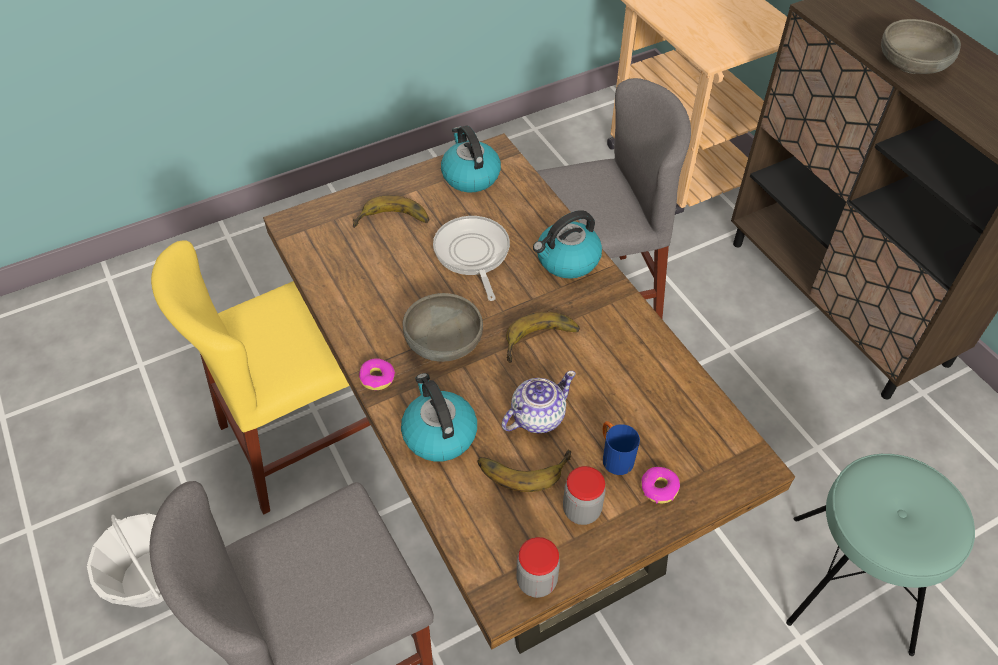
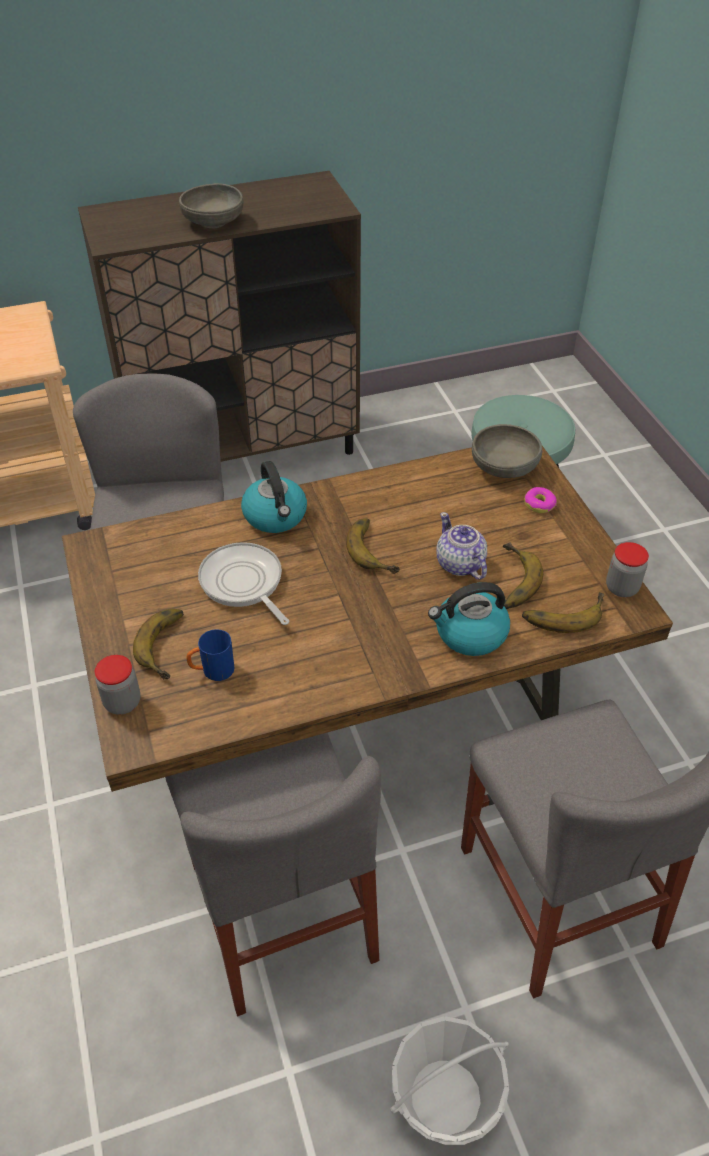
camera: 80 degrees left, 5 degrees down
yellow chair [151,240,370,515] -> grey chair [165,732,381,1016]
donut [359,358,395,390] -> none
grey bowl [403,293,483,362] -> grey bowl moved to [472,424,542,478]
frying pan [433,216,510,301] -> frying pan turned 60 degrees clockwise [198,542,290,625]
kettle [441,126,501,192] -> none
jar [563,466,605,525] -> jar moved to [95,655,140,715]
blue mug [603,421,640,475] -> blue mug moved to [186,629,234,681]
none -> banana [522,592,604,633]

